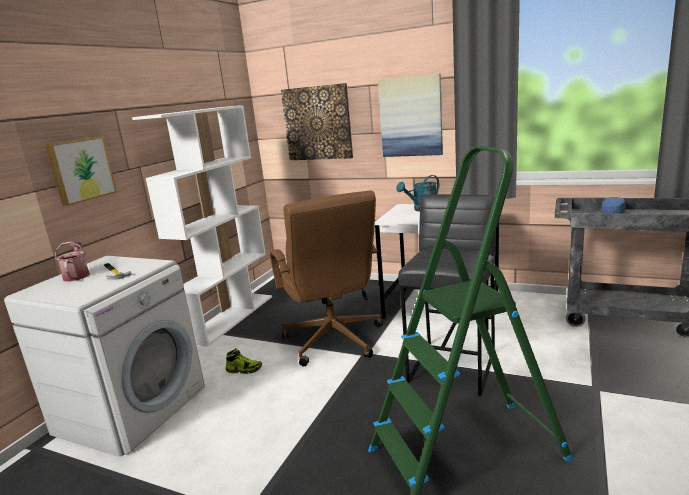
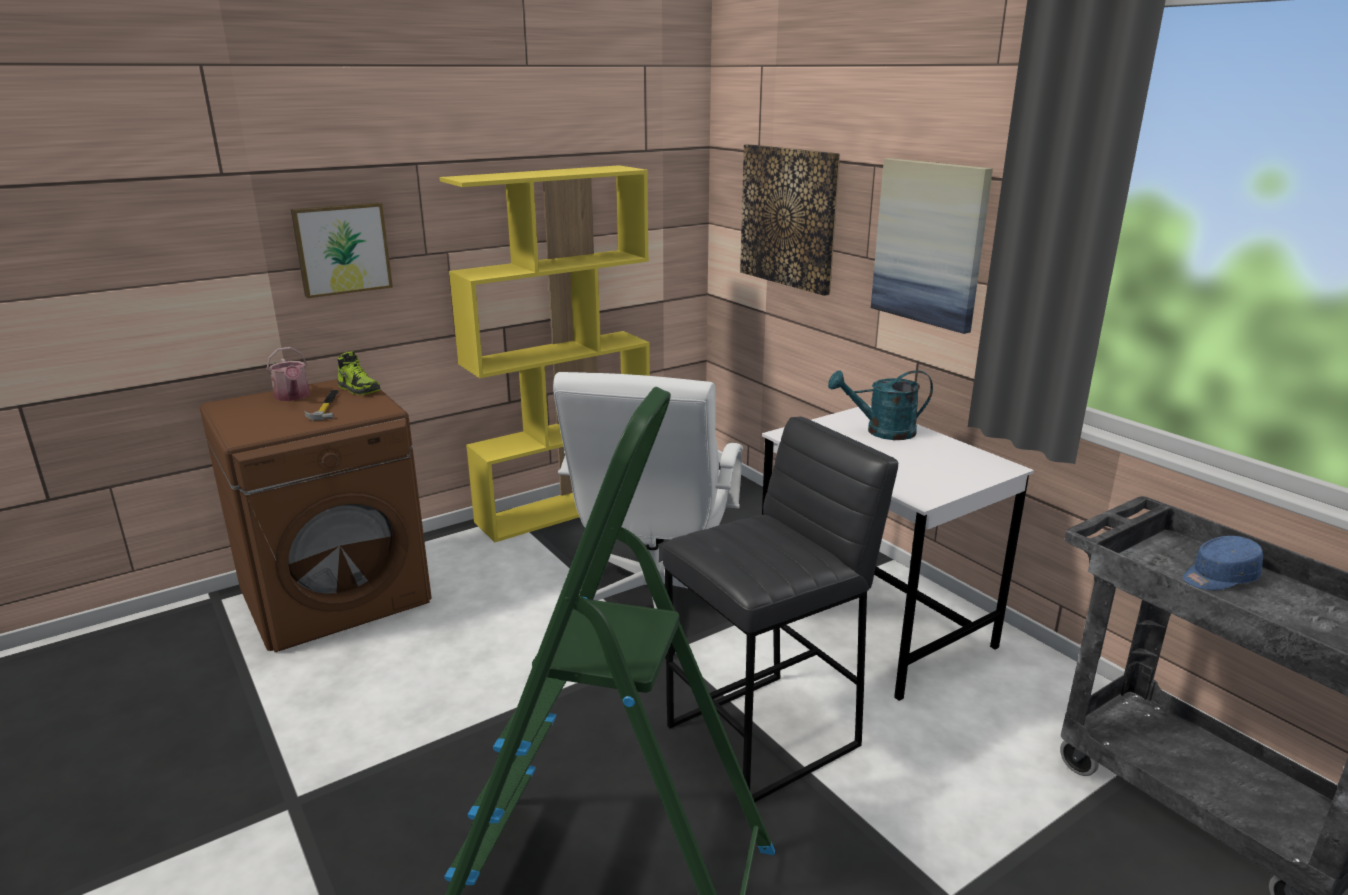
camera: 30 degrees right, 5 degrees up
white washing machine [4,256,205,457] -> brown washing machine [200,379,432,652]
watering can [55,242,90,282] -> watering can turned 135 degrees clockwise [267,347,310,401]
white bookcase [132,105,272,347] -> yellow bookcase [439,165,650,543]
shoe [226,348,262,374] -> shoe moved to [338,351,381,395]
brown office chair [270,190,383,366] -> white office chair [553,372,743,659]

